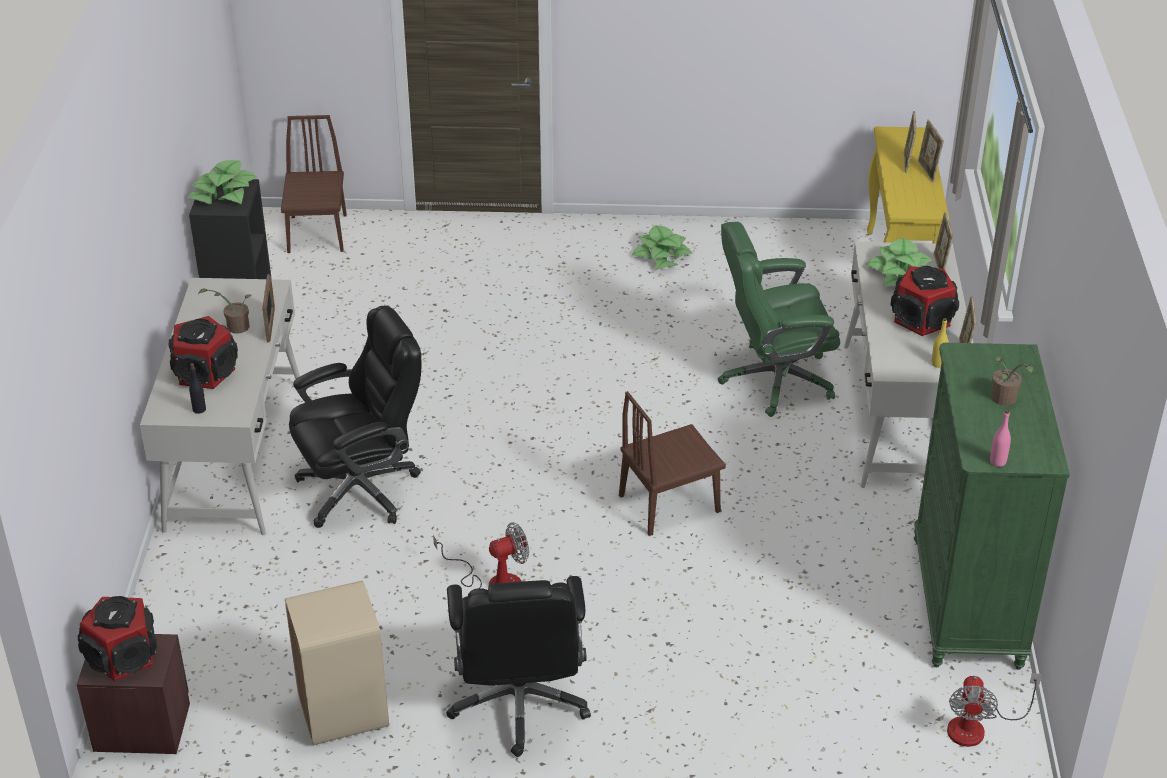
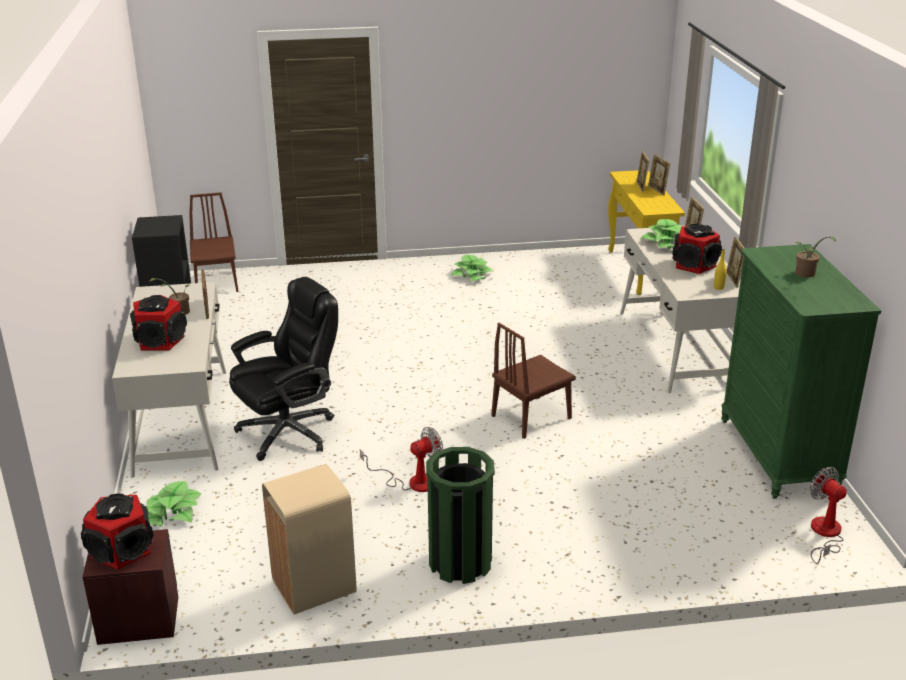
camera: 10 degrees left, 10 degrees down
potted plant [188,160,257,204] -> potted plant moved to [146,481,201,526]
black bottle [189,363,206,414] -> none
black office chair [446,576,591,757] -> green trash can [426,447,495,584]
green office chair [718,222,840,417] -> none
fan [947,673,1042,747] -> fan turned 150 degrees clockwise [810,467,847,564]
pink bottle [990,410,1011,467] -> none

